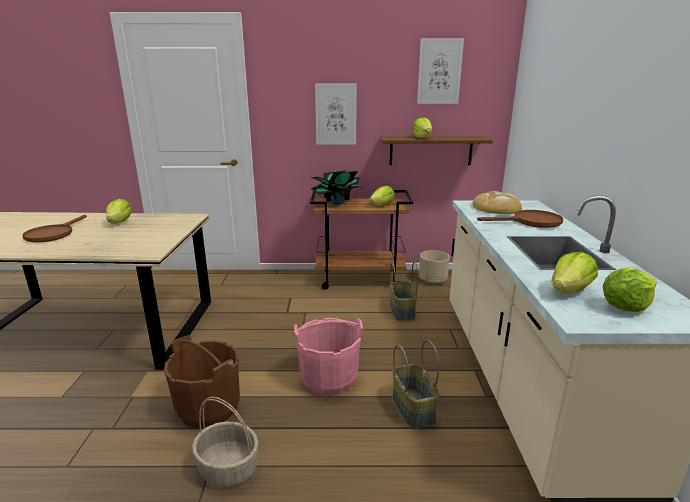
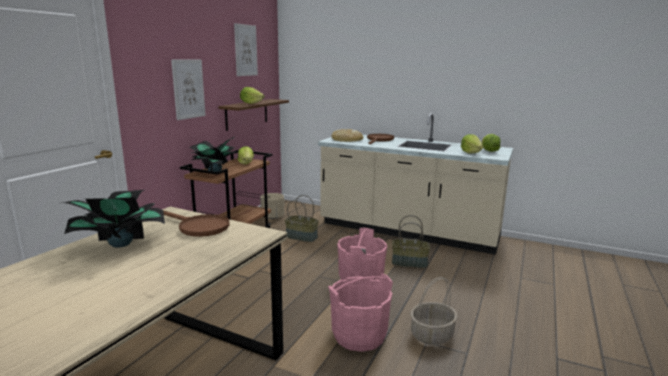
camera: 65 degrees left, 5 degrees down
brown frying pan [22,215,87,242] -> brown frying pan moved to [163,211,229,237]
lettuce [106,199,132,224] -> potted plant [63,190,165,248]
brown bucket [164,335,240,428] -> pink bucket [328,274,393,352]

